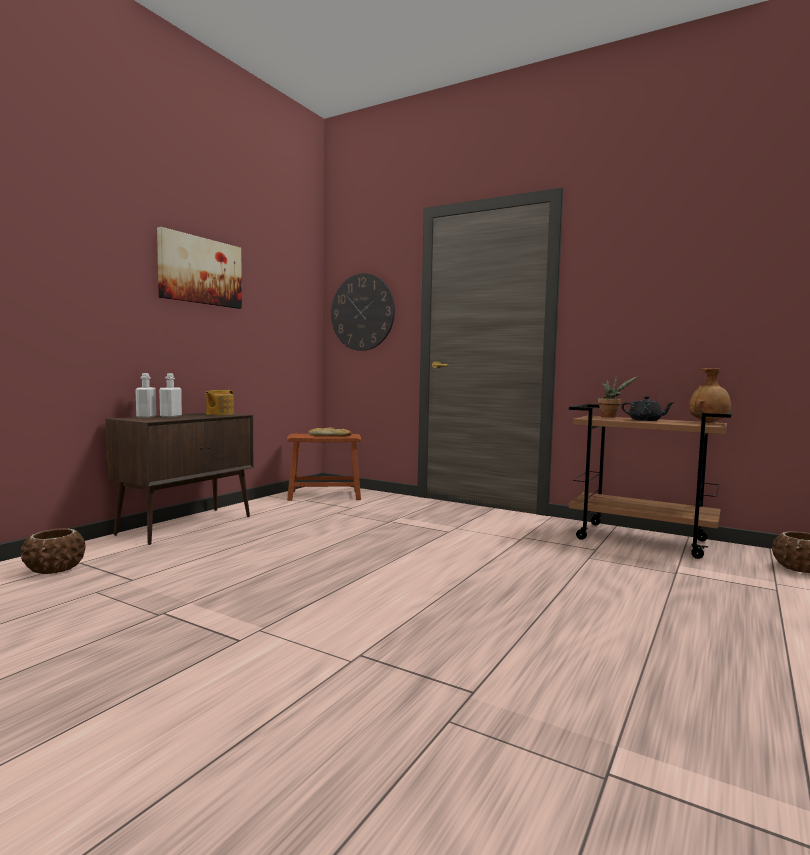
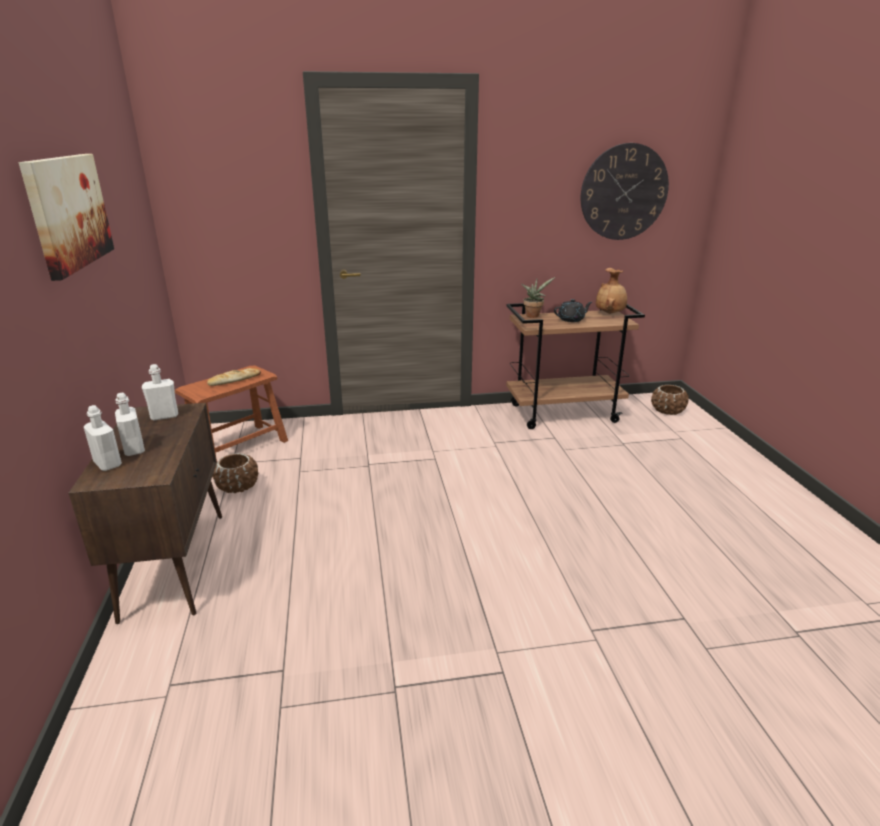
camera: 40 degrees left, 20 degrees up
brown planter [21,528,86,574] -> brown planter moved to [212,453,259,493]
teapot [205,390,234,415] -> white bottle [142,364,178,420]
wall clock [331,273,395,351] -> wall clock moved to [581,143,669,240]

